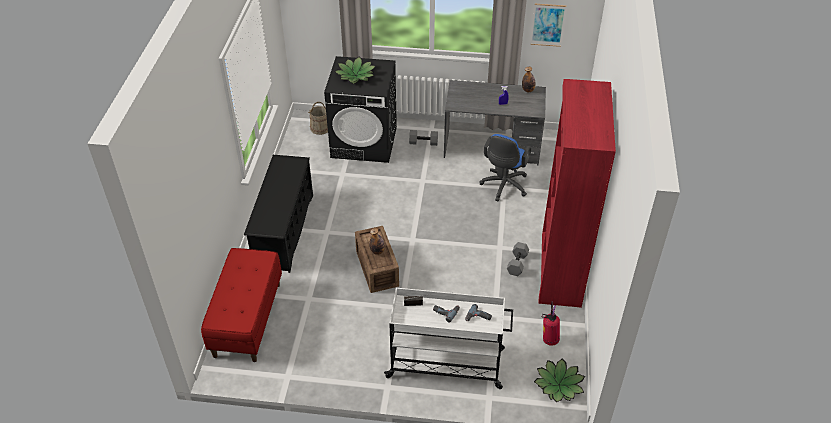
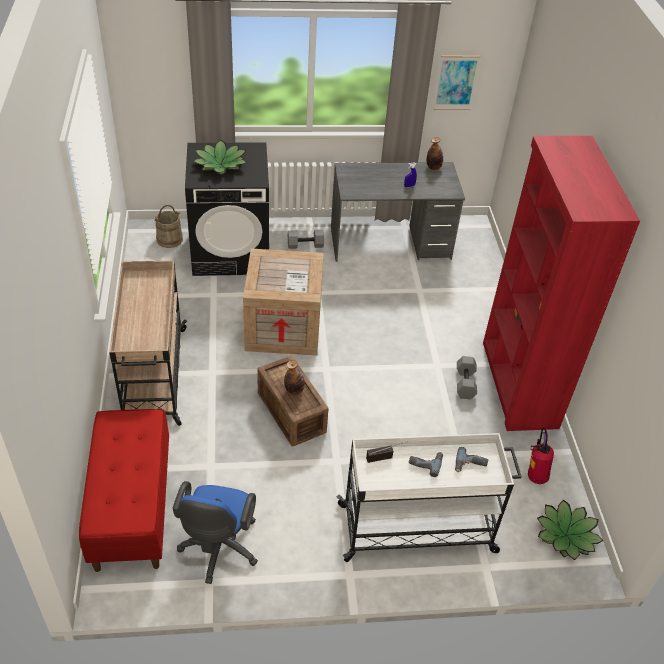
camera: 15 degrees left, 0 degrees up
black shoe rack [244,155,313,273] -> beige cart [109,261,187,426]
blue office chair [479,134,531,201] -> blue office chair moved to [173,481,258,584]
none -> crate [243,248,324,356]

